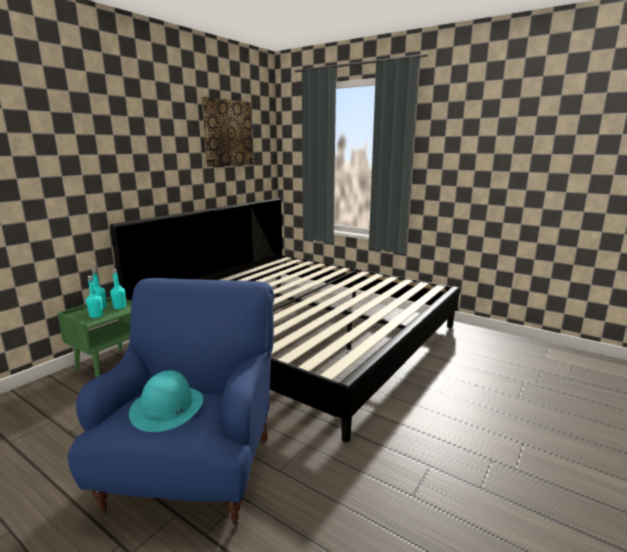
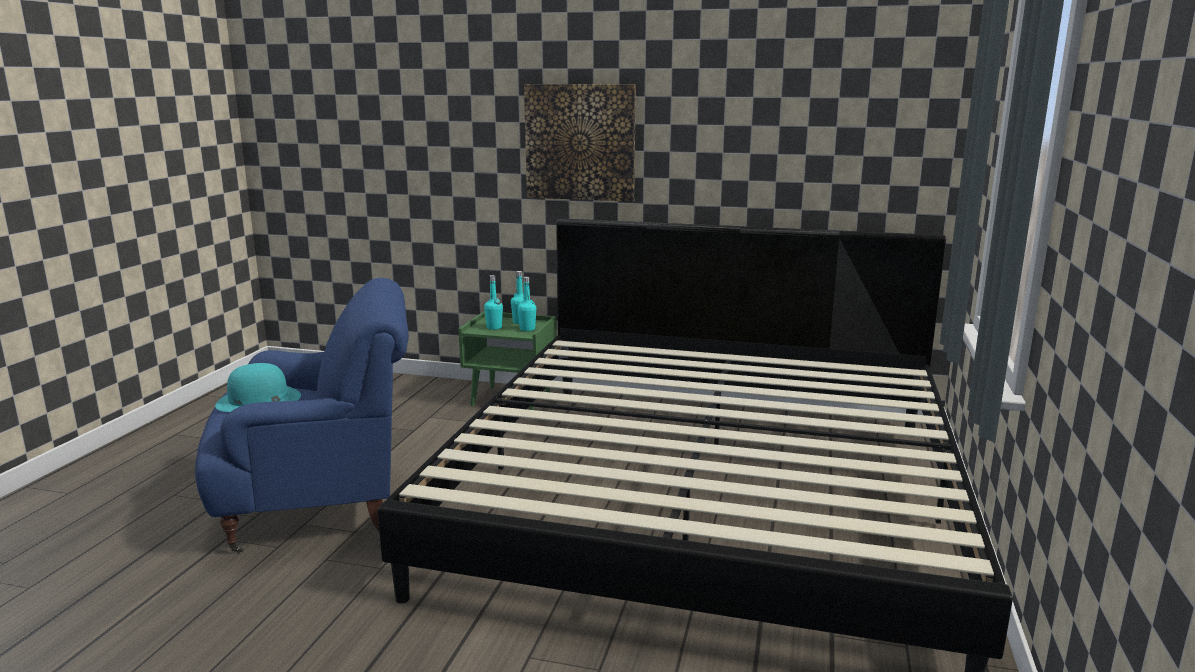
camera: 70 degrees right, 0 degrees up
picture [202,97,254,167] -> picture moved to [524,84,636,202]

